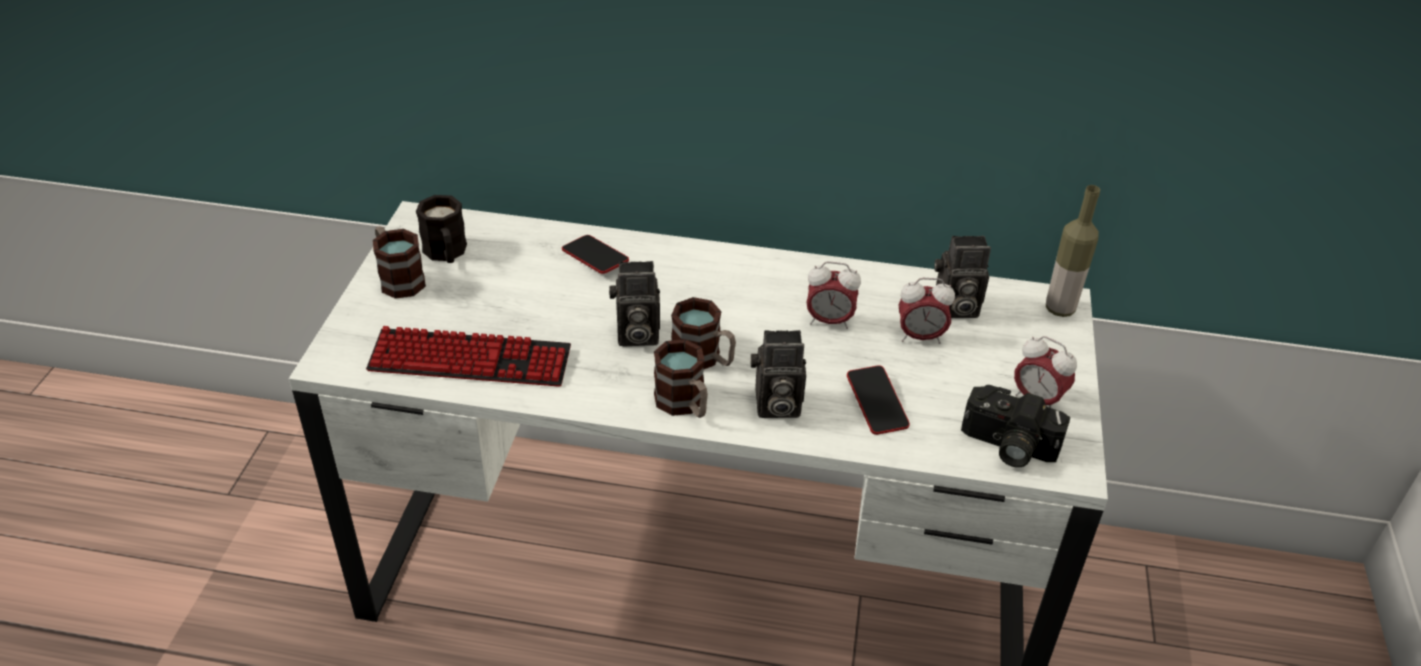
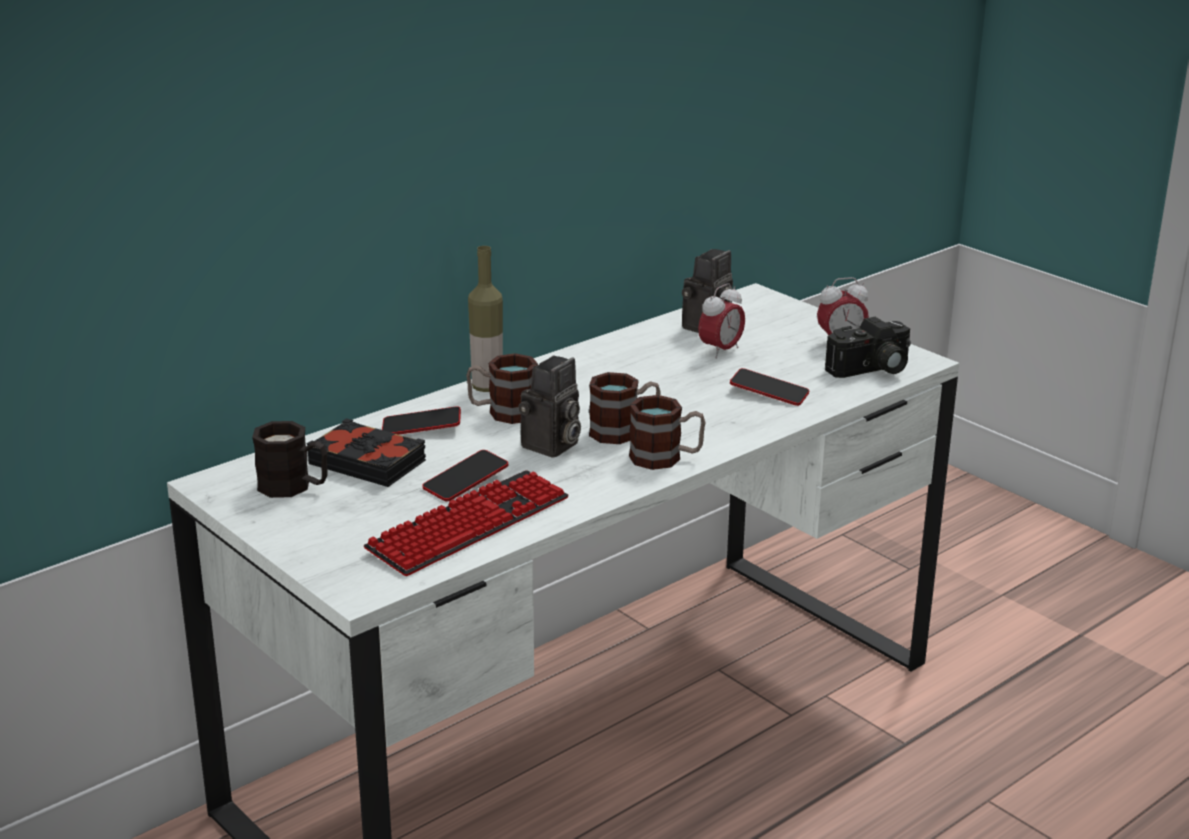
camera: 50 degrees left, 15 degrees down
mug [373,226,426,299] -> mug moved to [466,353,538,424]
camera [750,330,806,418] -> none
alarm clock [806,261,861,329] -> none
bottle [1046,185,1100,317] -> bottle moved to [468,246,503,392]
none -> black book [306,418,426,487]
none -> phone [422,450,508,501]

